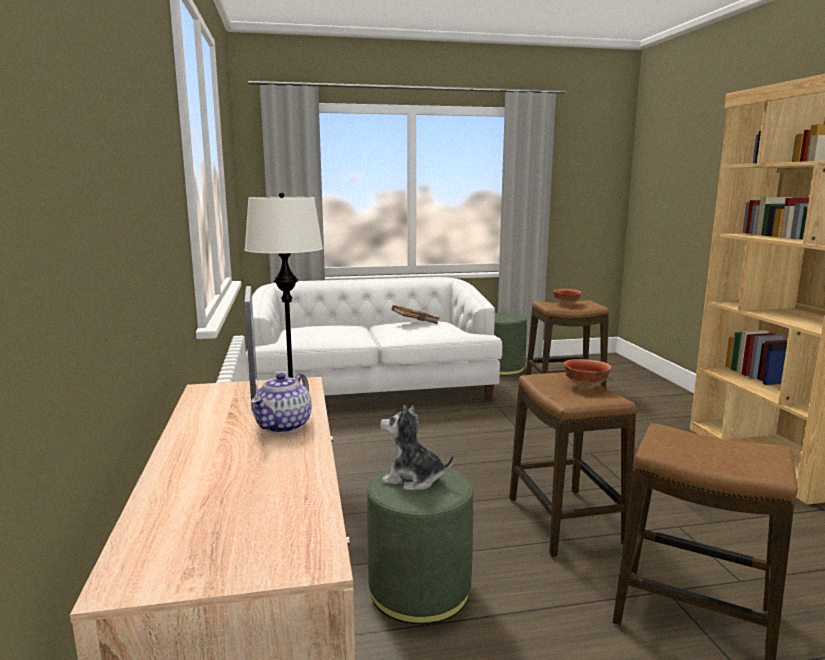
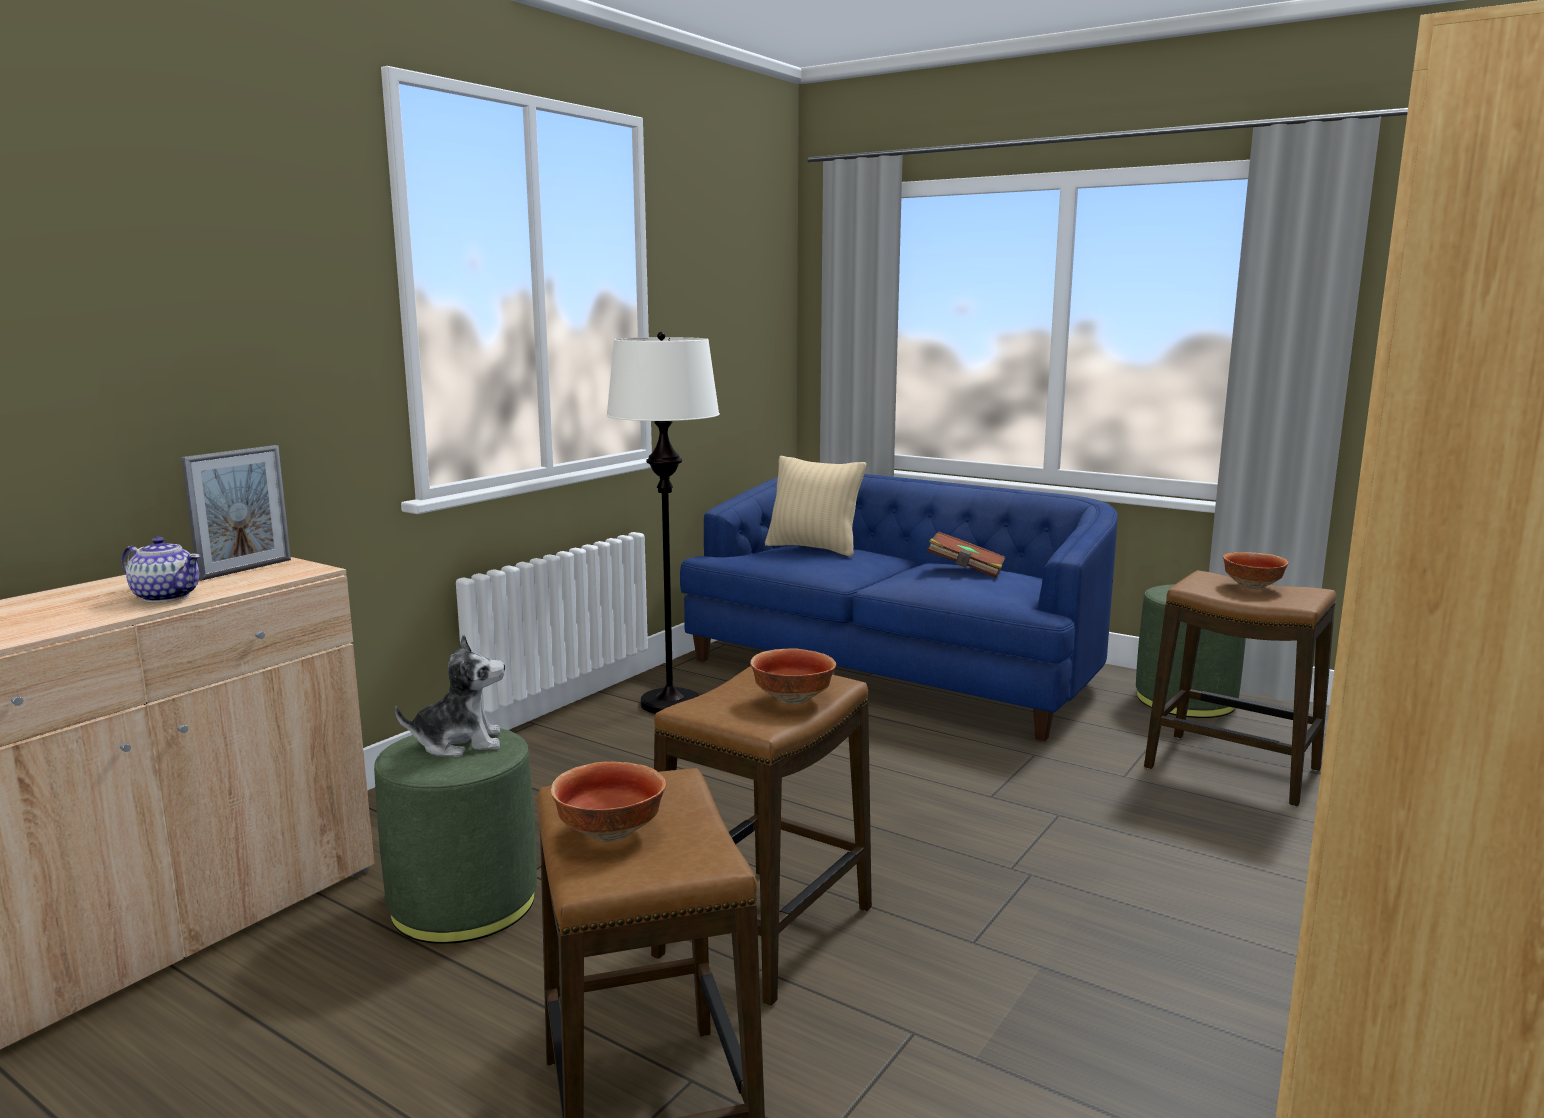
camera: 45 degrees right, 0 degrees up
white sofa [246,277,502,401] -> blue sofa [680,474,1118,741]
teapot [251,373,312,434] -> teapot turned 135 degrees counterclockwise [122,537,200,603]
plush toy [380,405,454,490] -> plush toy turned 105 degrees clockwise [395,634,505,757]
none -> bowl [550,762,666,842]
none -> beige pillow [765,456,866,556]

